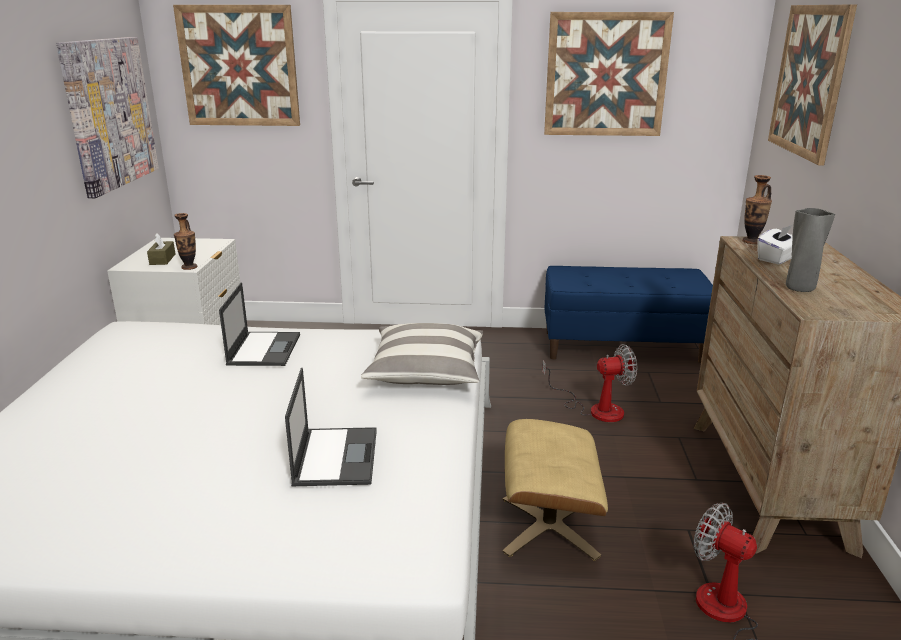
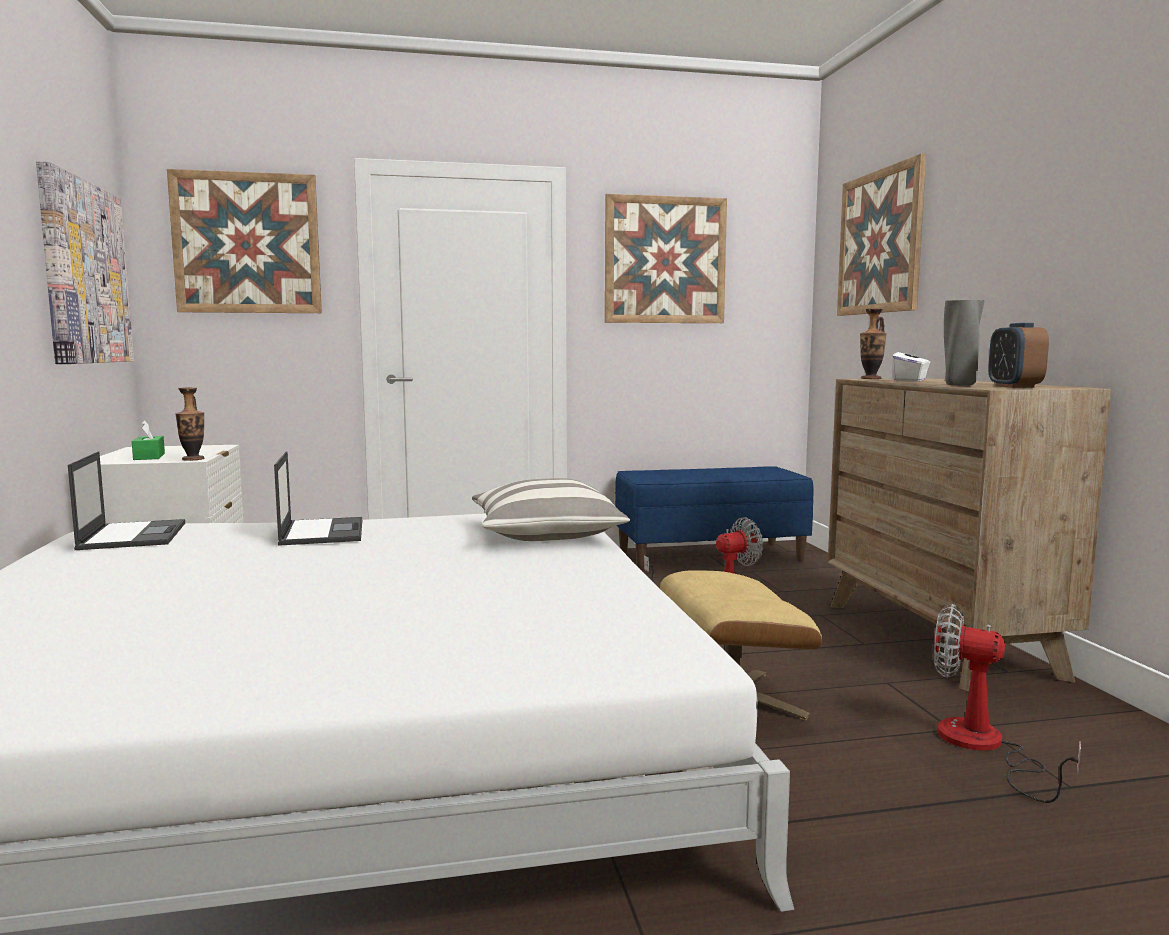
camera: 15 degrees left, 15 degrees down
brown tissue box [147,233,175,265] -> green tissue box [132,420,165,460]
laptop [285,368,377,486] -> laptop moved to [68,451,185,550]
none -> alarm clock [988,323,1049,388]

